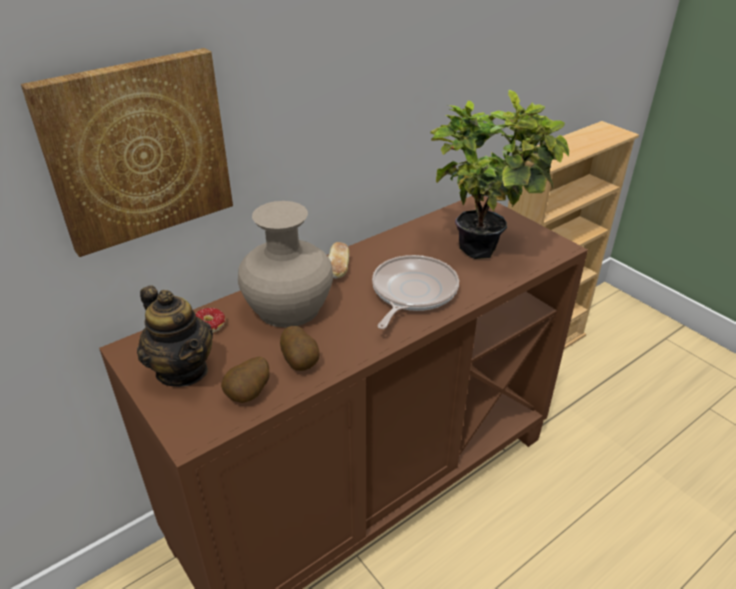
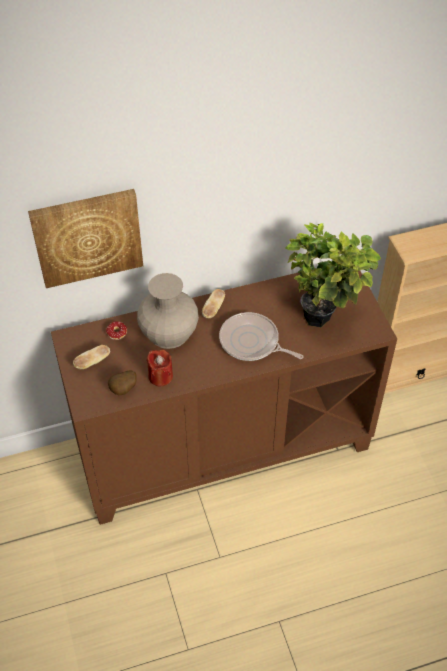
camera: 20 degrees right, 15 degrees up
teapot [137,286,213,387] -> bread [73,345,110,369]
potato [280,326,320,371] -> red candle [147,350,173,386]
frying pan [372,255,459,329] -> frying pan turned 105 degrees counterclockwise [219,312,304,361]

